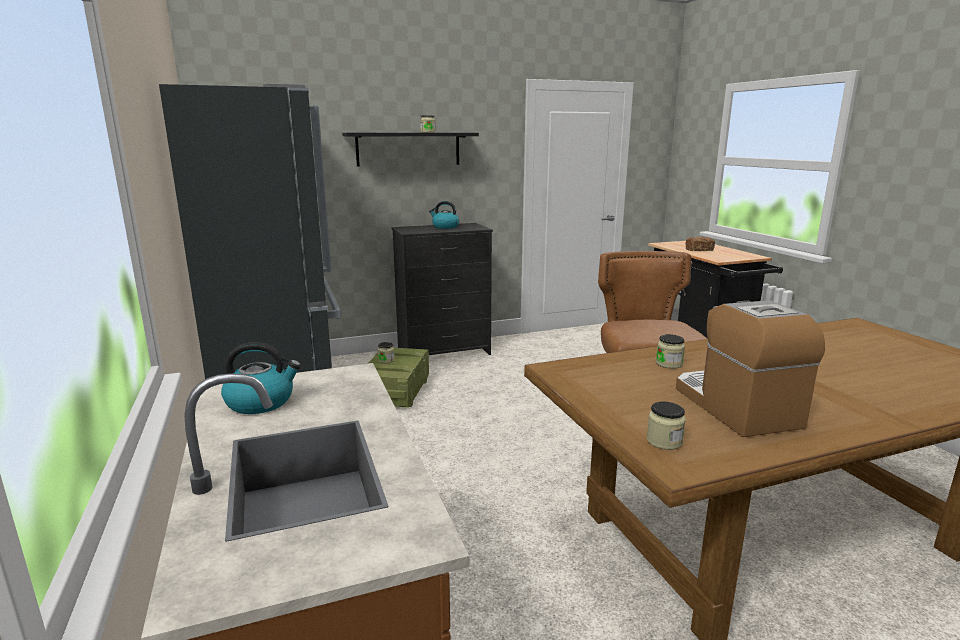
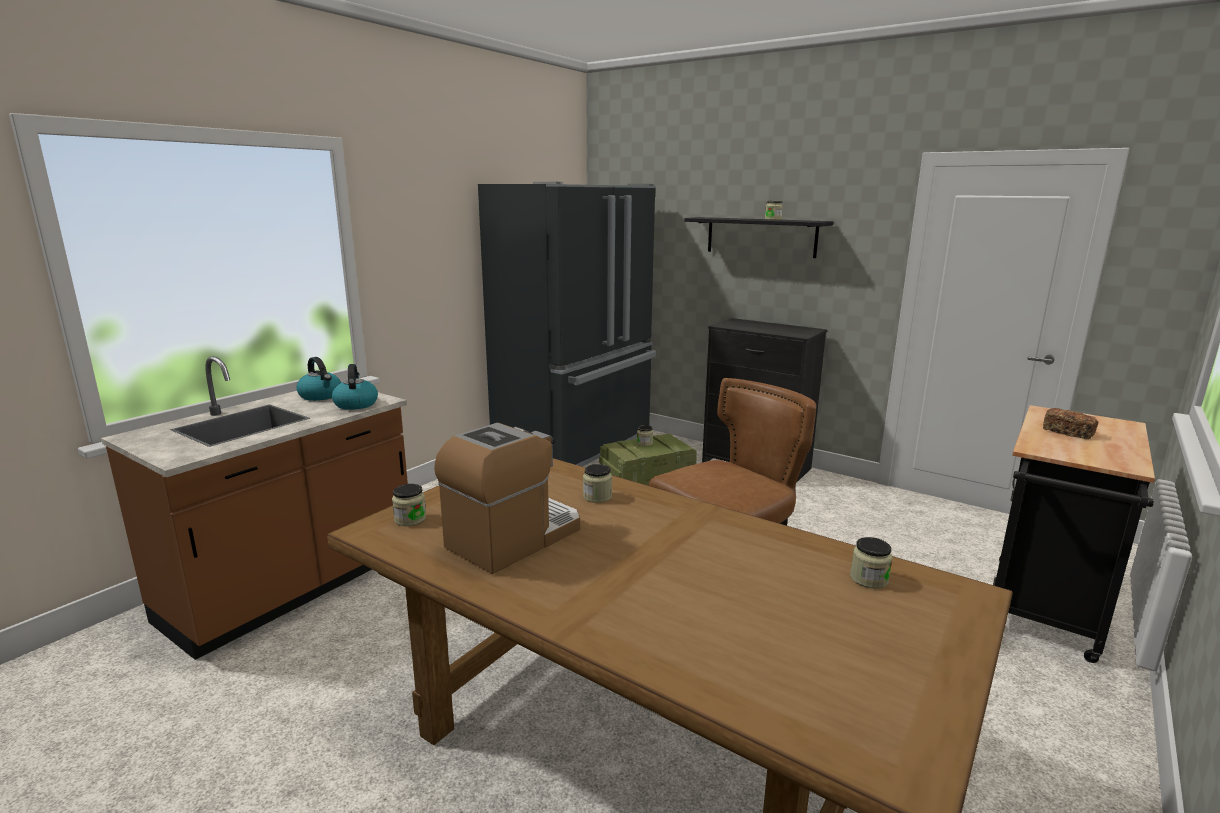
camera: 55 degrees right, 0 degrees up
kettle [429,201,459,229] -> kettle moved to [332,364,378,410]
none -> jar [850,537,892,589]

